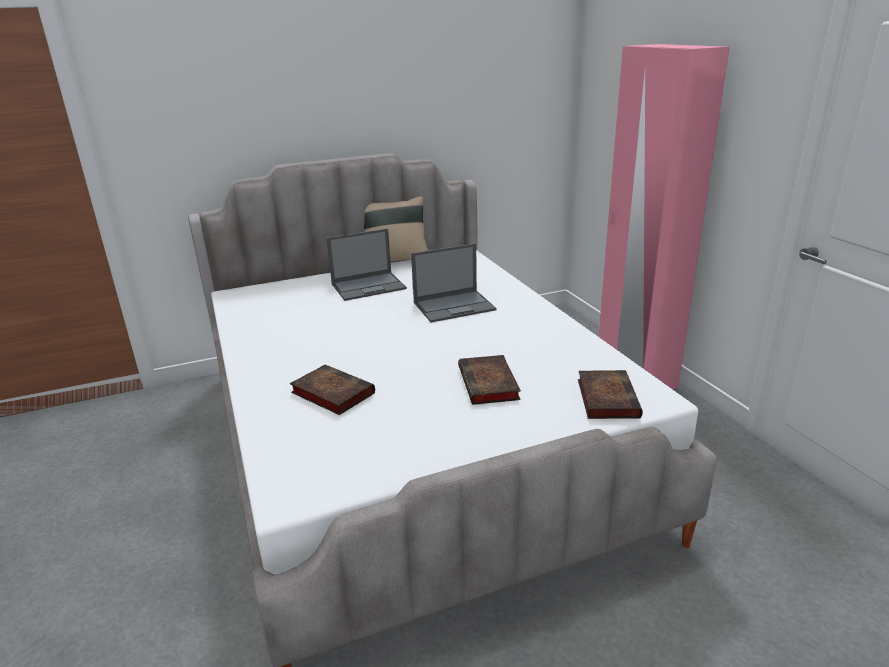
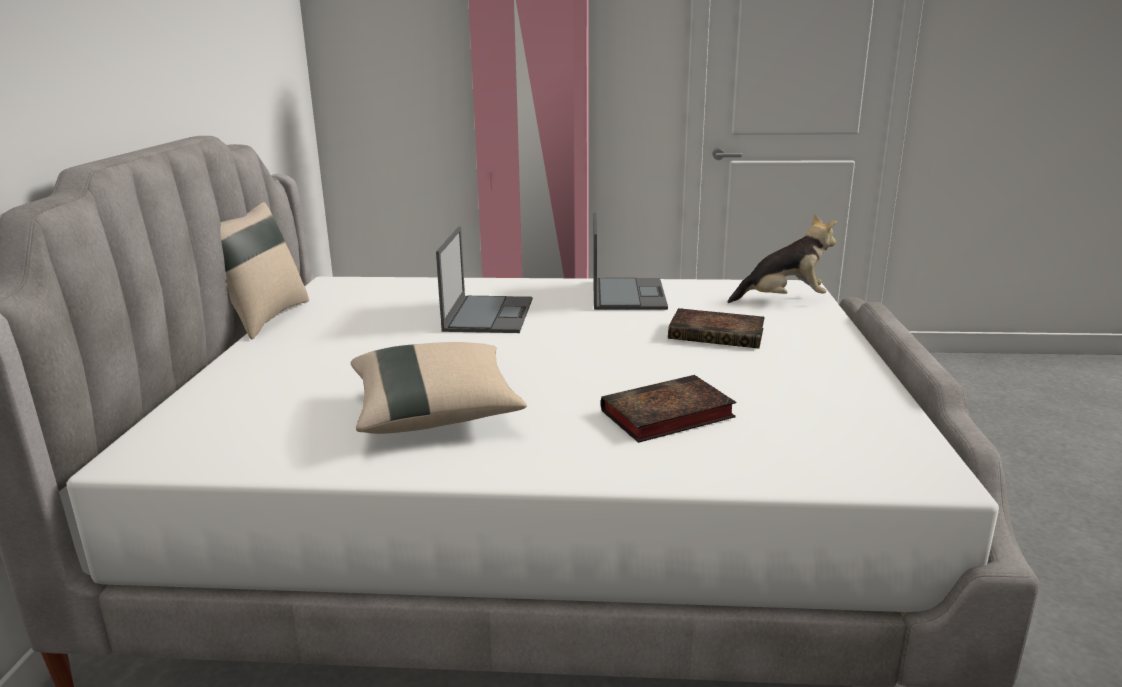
camera: 65 degrees left, 5 degrees down
laptop [327,228,407,301] -> laptop moved to [593,213,668,310]
book [578,370,643,419] -> plush toy [727,214,837,303]
none -> beige pillow [351,342,527,434]

